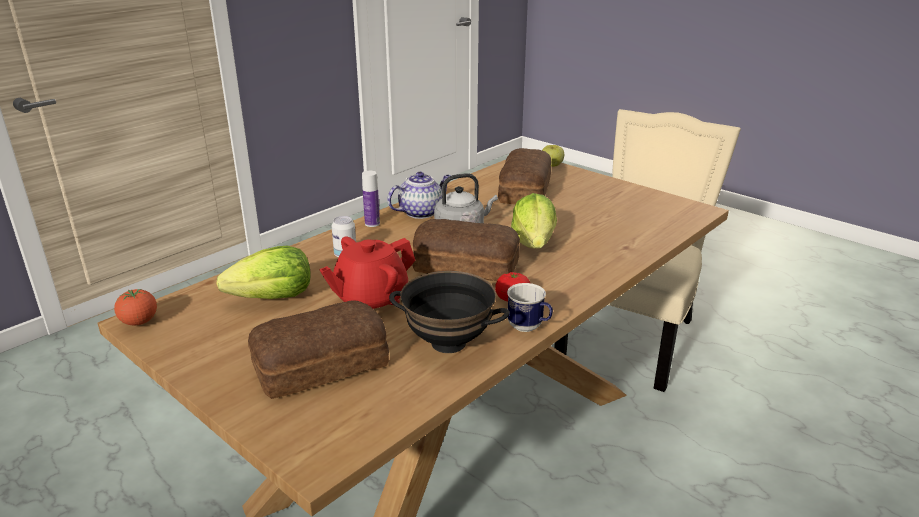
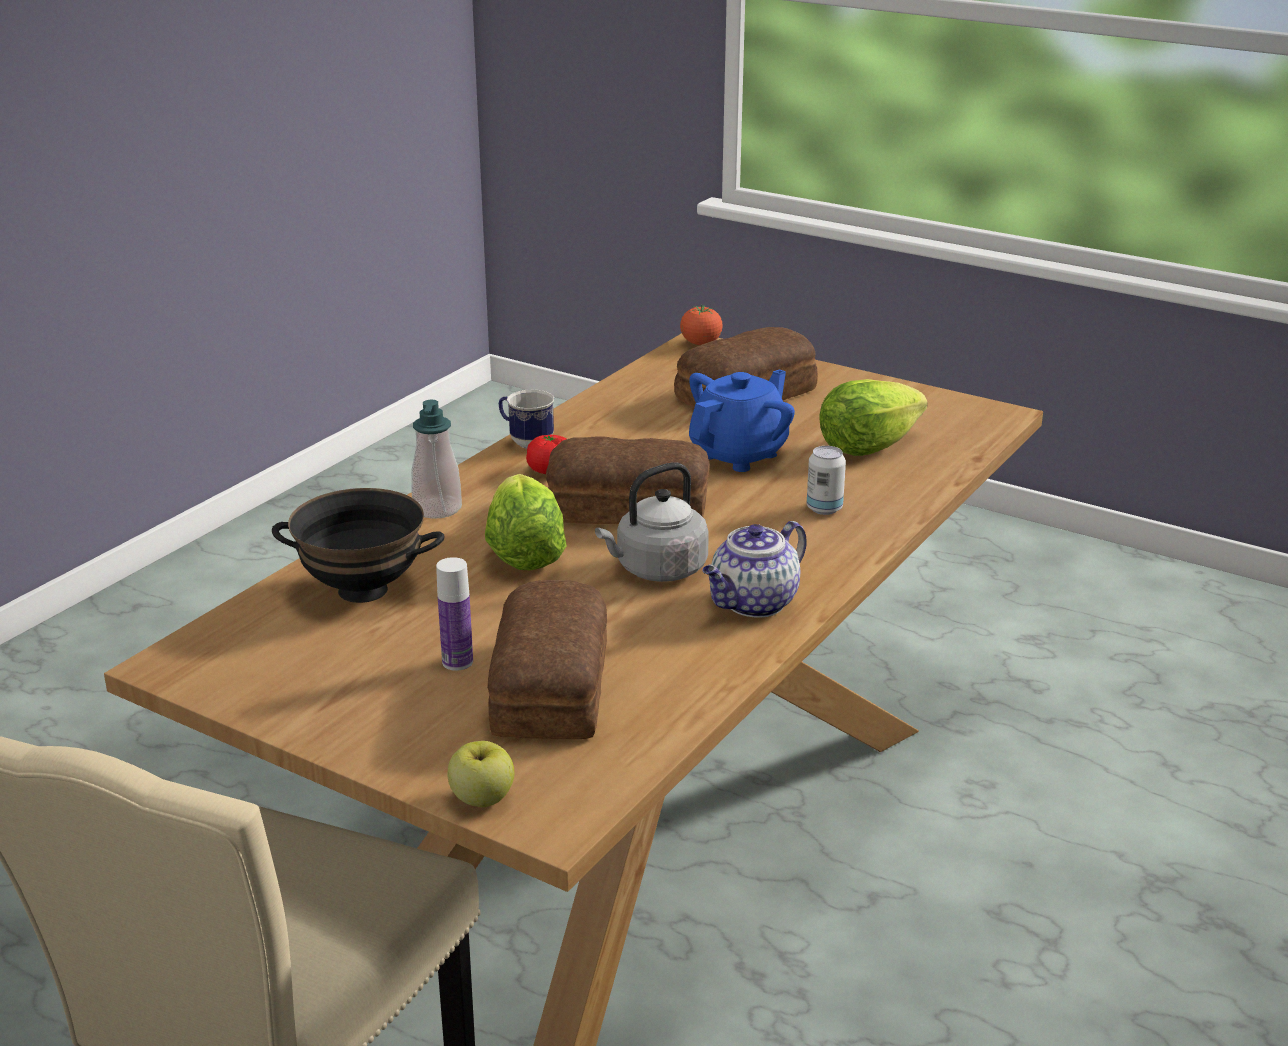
camera: 170 degrees right, 0 degrees up
tomato [114,289,157,326] -> tomato moved to [680,305,723,345]
red teapot [319,236,415,309] -> blue teapot [689,370,795,472]
bottle [362,171,380,227] -> bottle moved to [436,557,473,671]
black bowl [389,271,510,353] -> black bowl moved to [272,488,444,603]
none -> soap dispenser [411,400,462,519]

